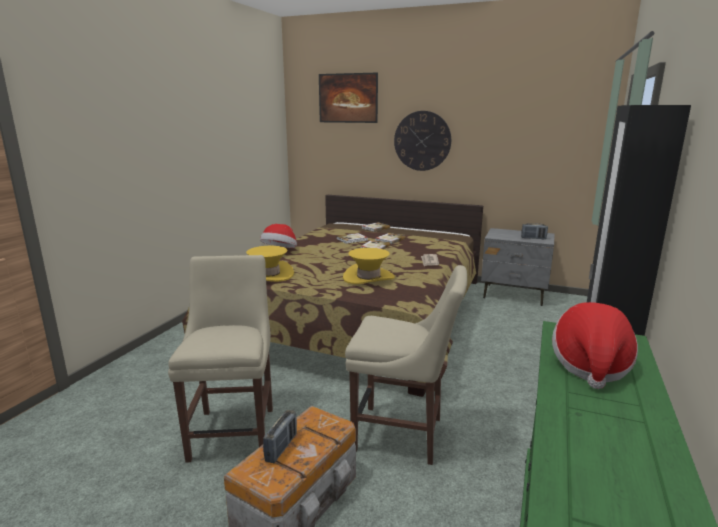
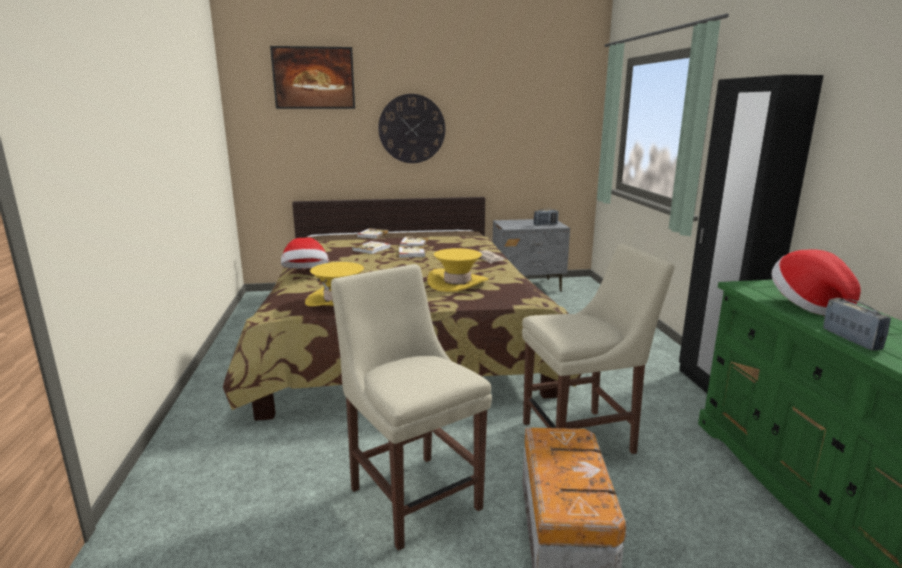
camera: 30 degrees left, 0 degrees up
radio [263,410,297,463] -> radio moved to [823,298,891,351]

